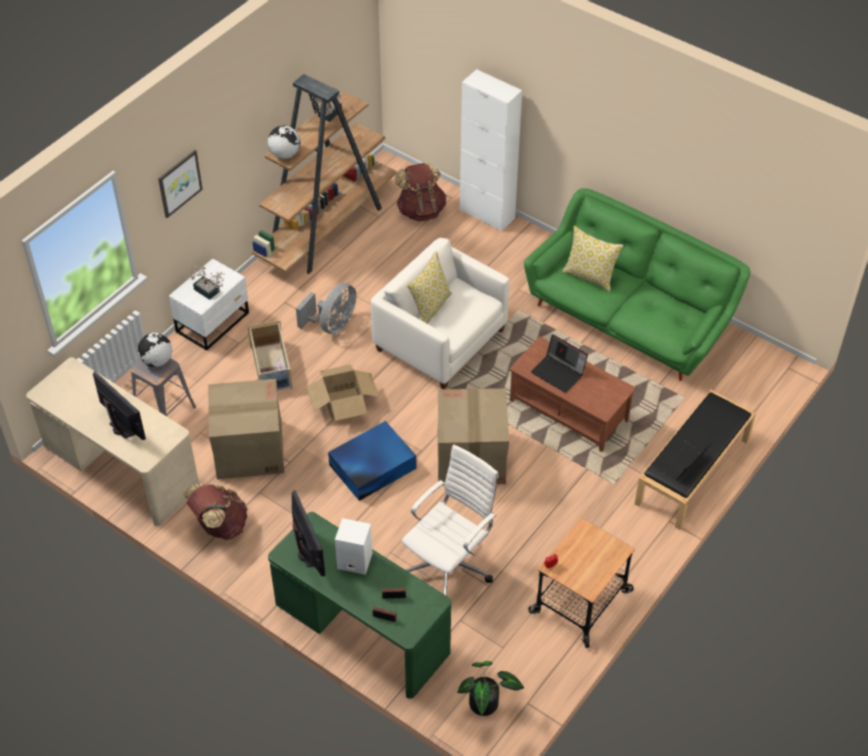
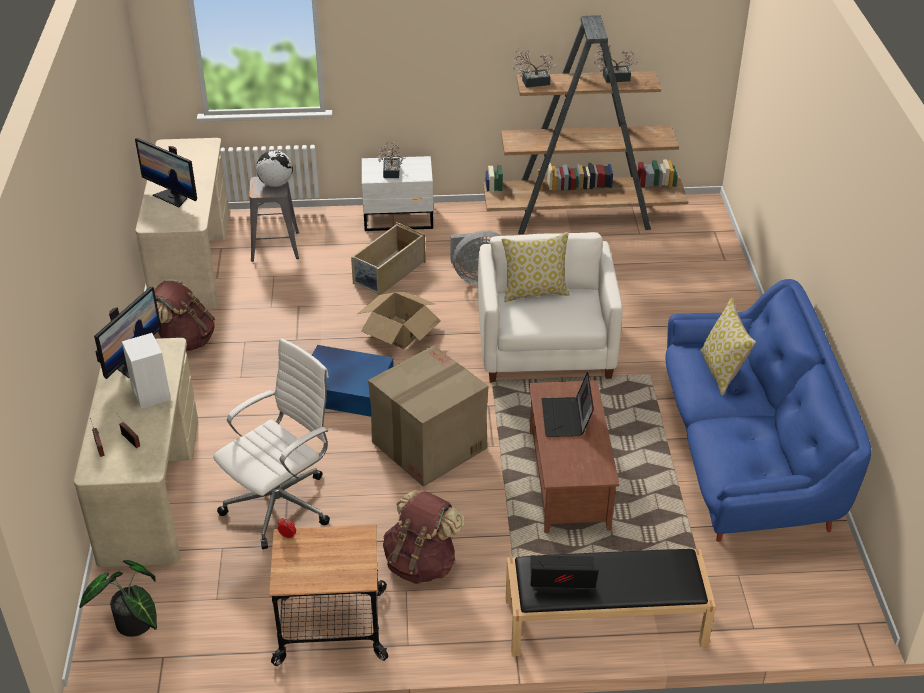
camera: 50 degrees right, 10 degrees down
monitor [93,371,146,440] -> monitor turned 120 degrees clockwise [135,138,197,207]
picture [158,150,203,218] -> none
cardboard box [208,379,284,479] -> none
globe [268,126,300,159] -> potted plant [513,48,557,88]
green desk [268,512,451,699] -> beige desk [74,338,198,567]
brown backpack [395,163,446,222] -> brown backpack moved to [383,489,464,584]
white office chair [402,445,498,595] -> white office chair turned 45 degrees counterclockwise [213,338,330,549]
white cabinet [460,69,522,231] -> none
green sofa [524,188,750,381] -> blue sofa [666,279,872,542]

